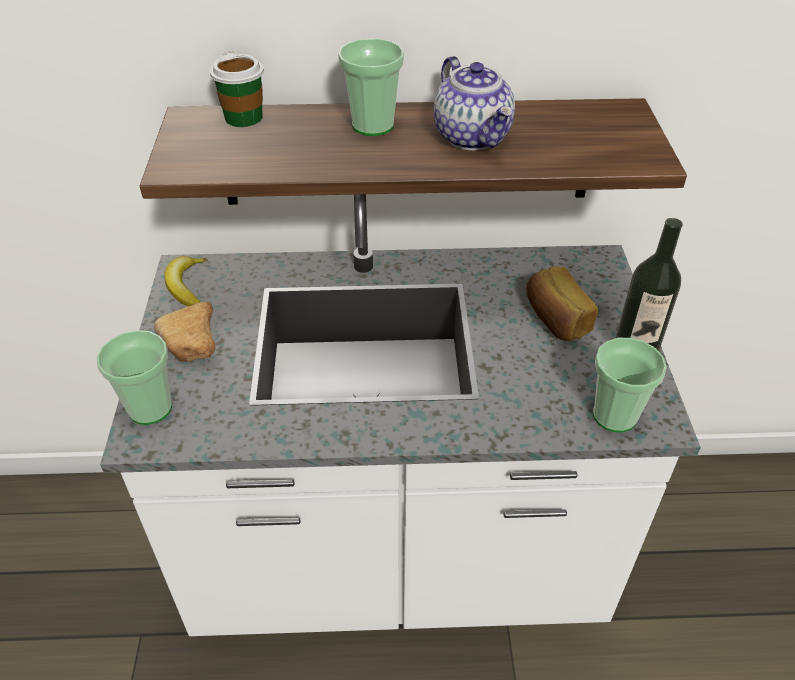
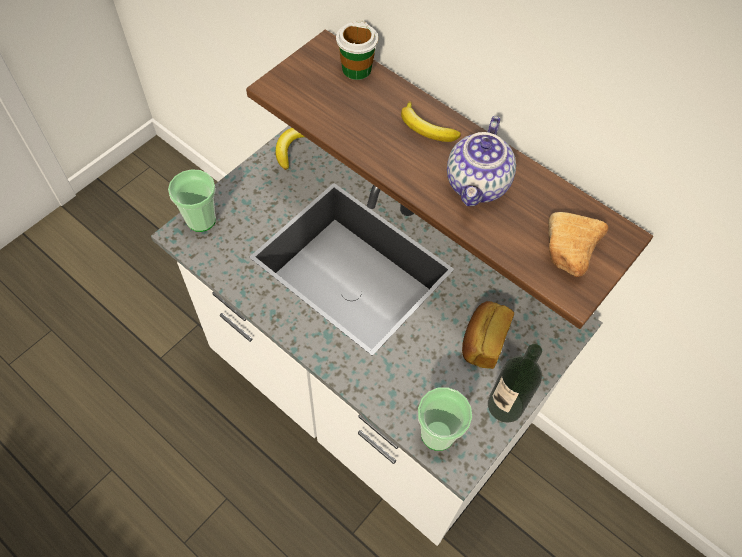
camera: 40 degrees right, 15 degrees up
bread [154,302,215,362] -> bread moved to [548,212,608,277]
cup [338,38,404,136] -> banana [401,101,461,142]

